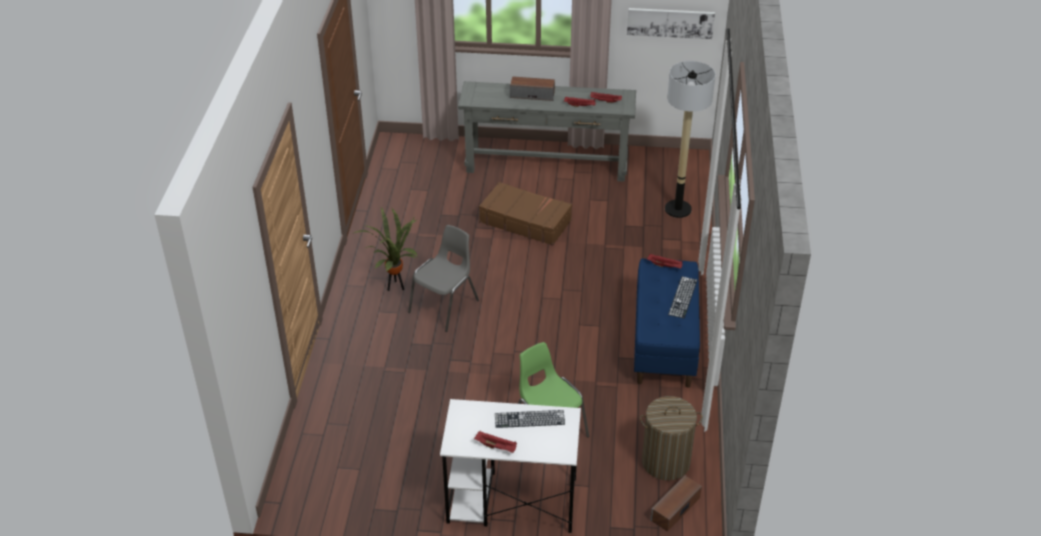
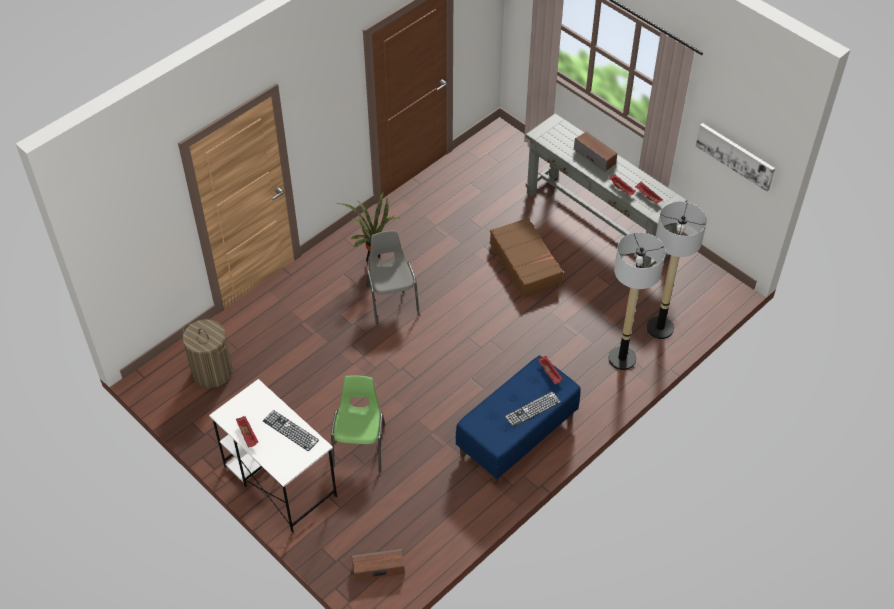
camera: 40 degrees right, 10 degrees up
grey chair [408,225,479,332] -> grey chair turned 90 degrees counterclockwise [366,230,420,324]
laundry basket [640,396,703,480] -> laundry basket moved to [183,319,233,388]
none -> floor lamp [608,232,666,370]

